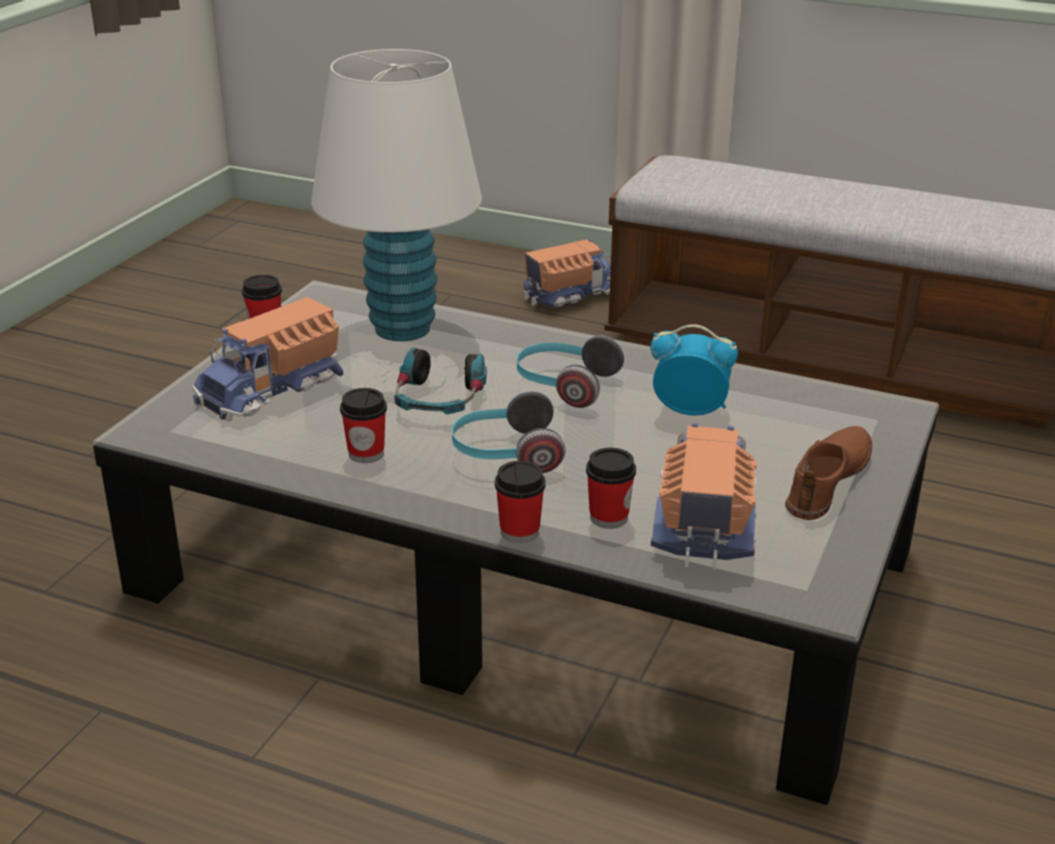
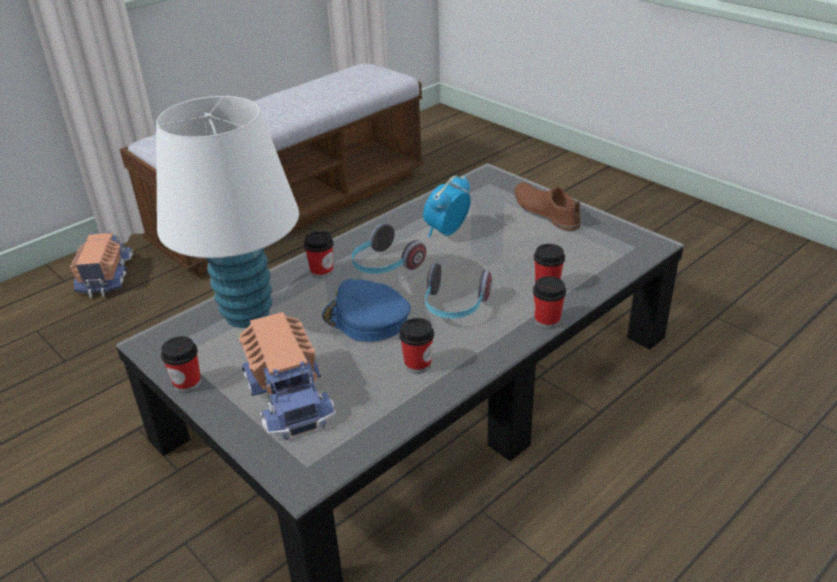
camera: 65 degrees left, 5 degrees up
headphones [394,348,487,414] -> blue cap [322,279,411,342]
toy truck [651,423,757,570] -> none
none -> cup [304,231,334,279]

